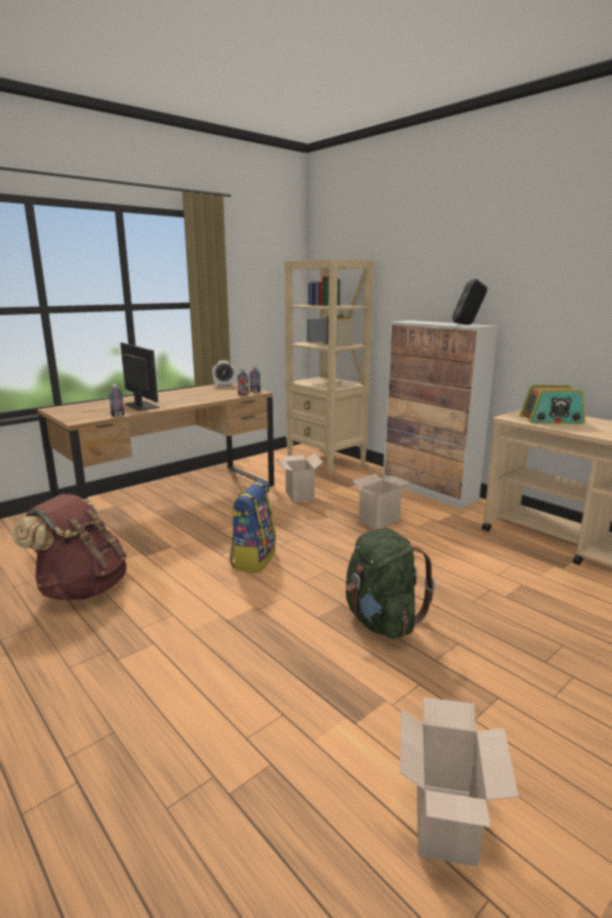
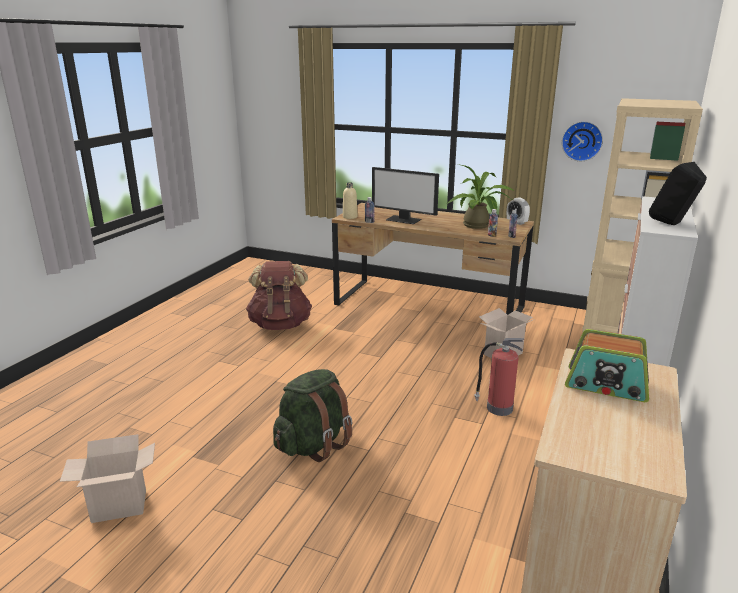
camera: 65 degrees right, 5 degrees up
monitor [120,343,160,411] -> monitor turned 90 degrees clockwise [372,167,439,224]
backpack [229,480,276,573] -> none
cardboard box [352,474,410,529] -> fire extinguisher [474,338,525,416]
radio [520,385,585,424] -> radio turned 45 degrees counterclockwise [565,329,649,402]
none -> beige bottle [343,182,357,219]
none -> potted plant [446,164,514,229]
none -> wall clock [562,121,603,161]

